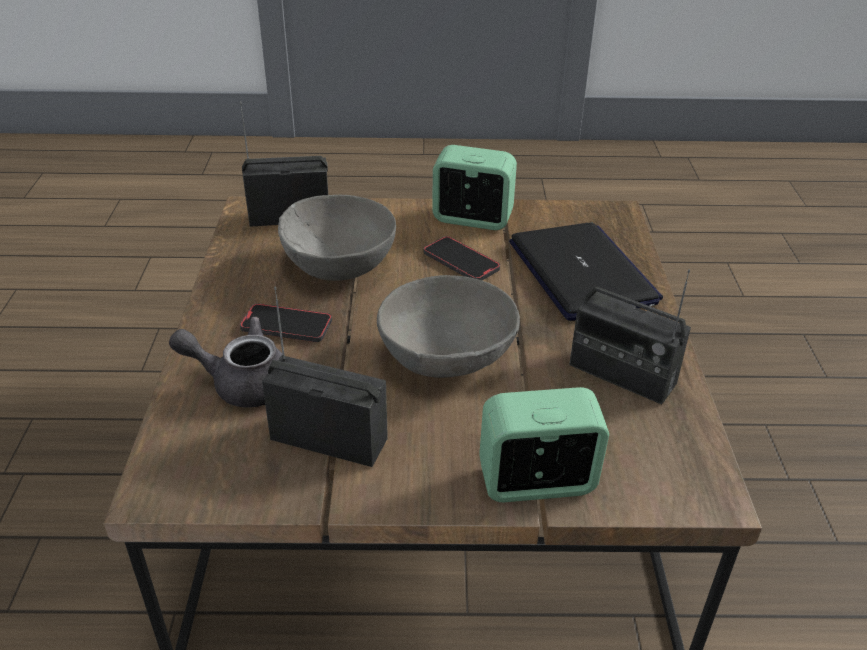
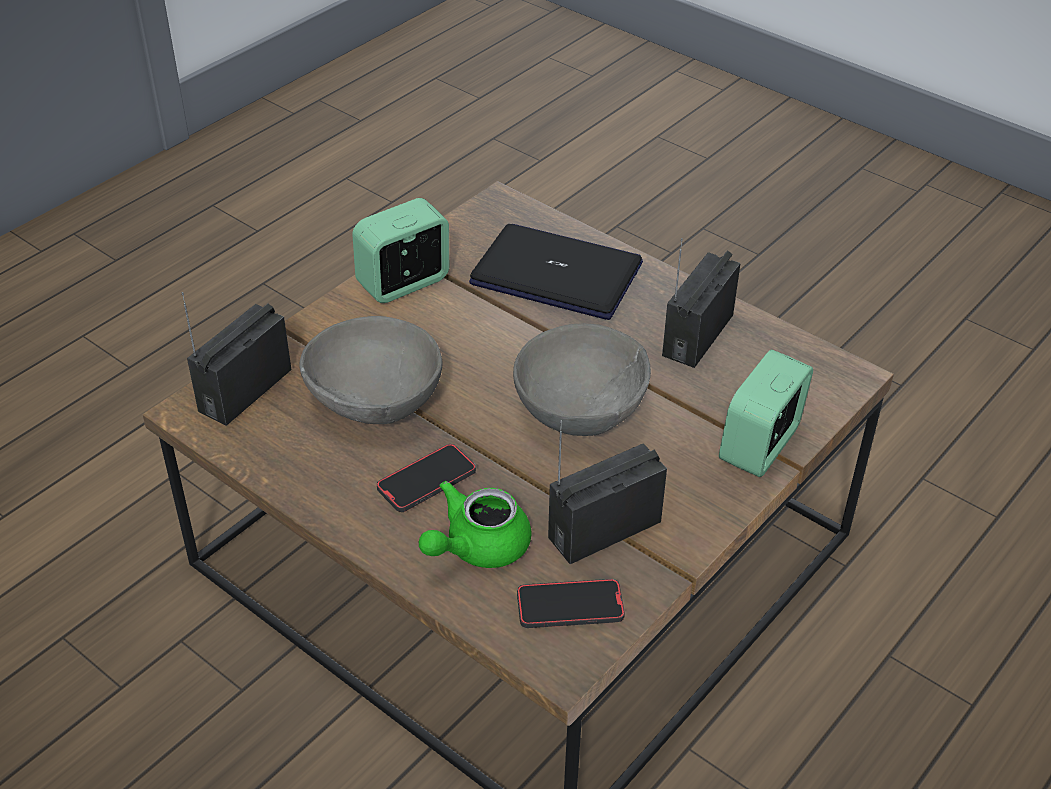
camera: 50 degrees left, 5 degrees up
grey teapot [169,317,282,408] -> green teapot [419,481,531,568]
phone [424,236,500,280] -> phone moved to [517,579,625,628]
radio [569,269,691,405] -> radio turned 135 degrees clockwise [662,238,740,368]

